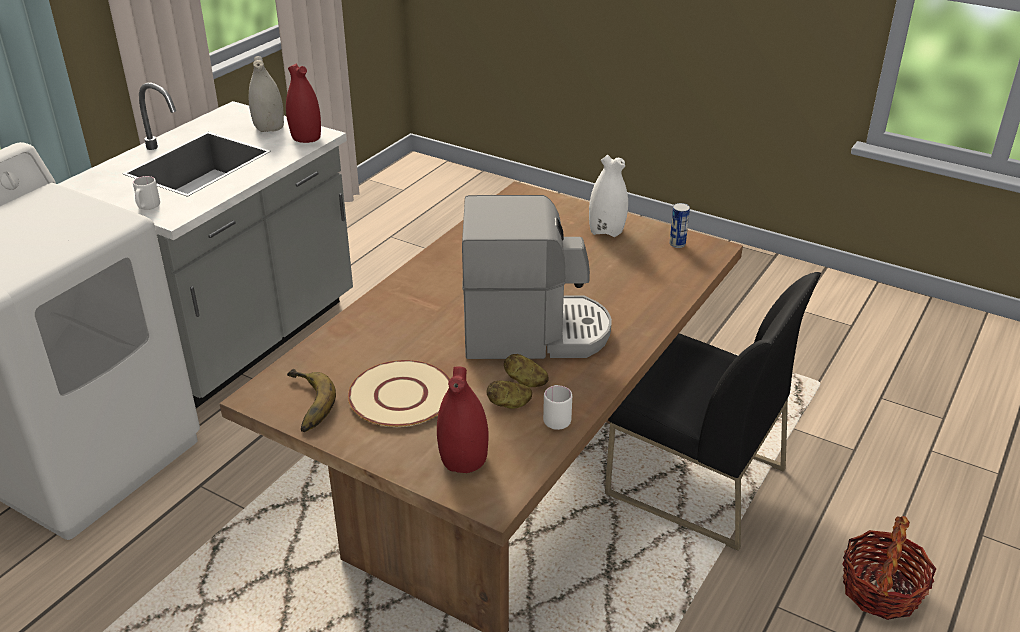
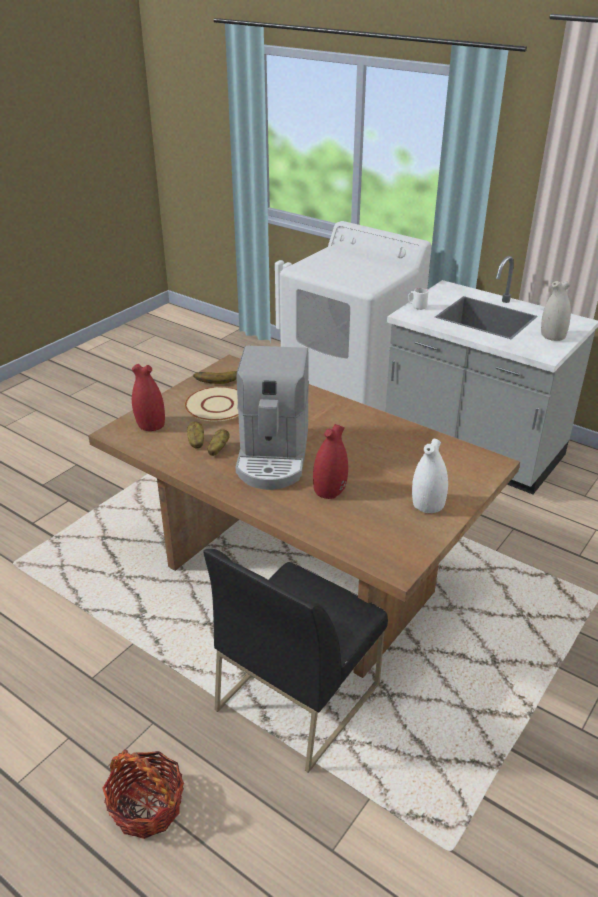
camera: 95 degrees right, 0 degrees up
red vase [286,63,321,143] -> red vase moved to [313,424,348,499]
white mug [543,385,572,430] -> none
can [669,203,690,248] -> none

